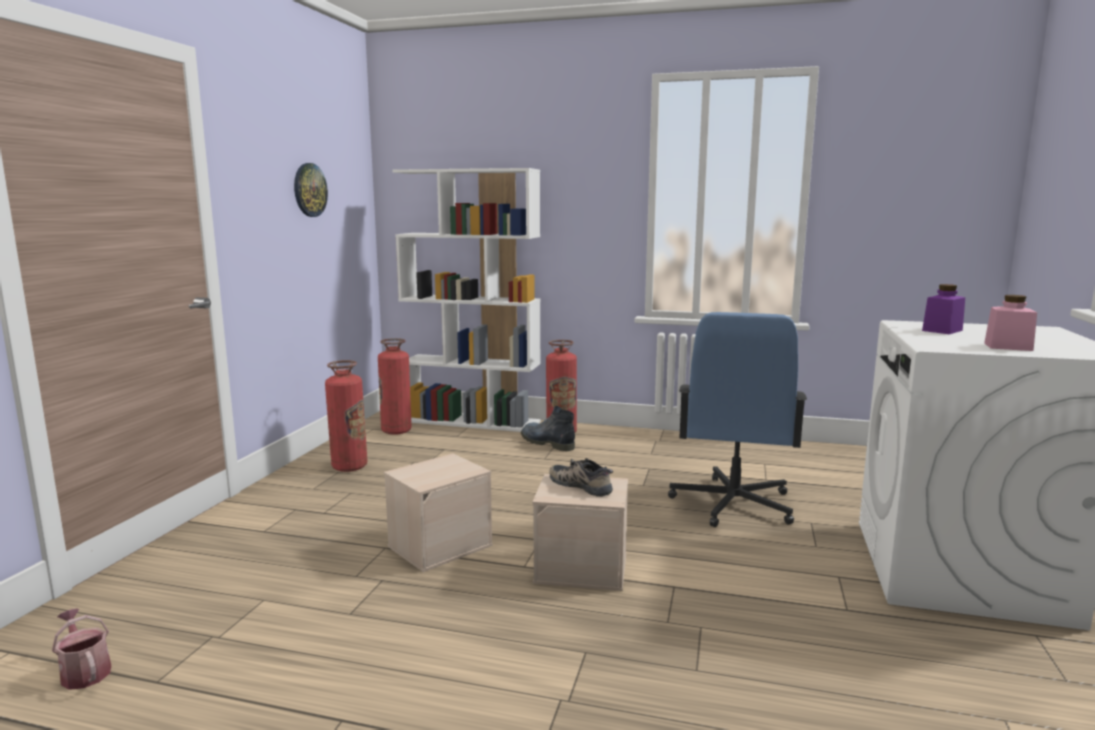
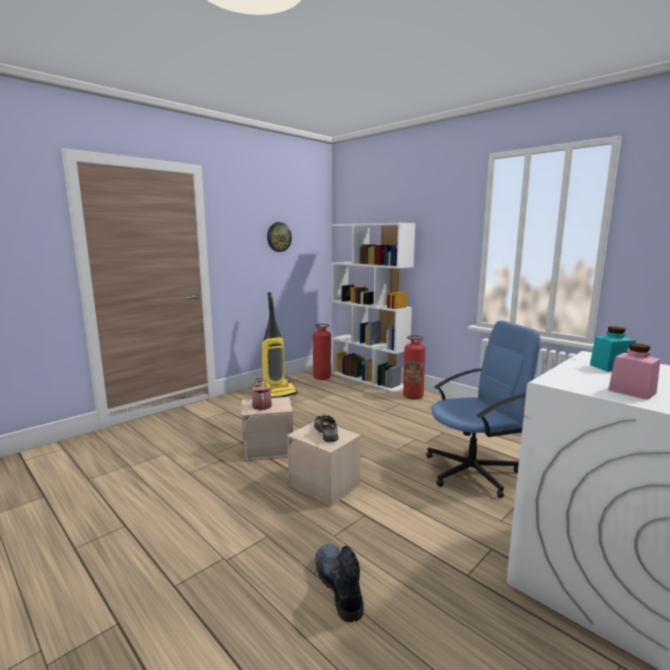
camera: 30 degrees right, 0 degrees up
watering can [52,608,111,690] -> watering can moved to [251,378,272,410]
fire extinguisher [325,360,367,472] -> vacuum cleaner [257,292,297,398]
boot [521,406,575,451] -> boot moved to [316,544,364,622]
blue office chair [668,312,807,527] -> blue office chair turned 150 degrees counterclockwise [426,320,540,498]
purple jar [922,284,965,334] -> turquoise jar [590,326,636,372]

